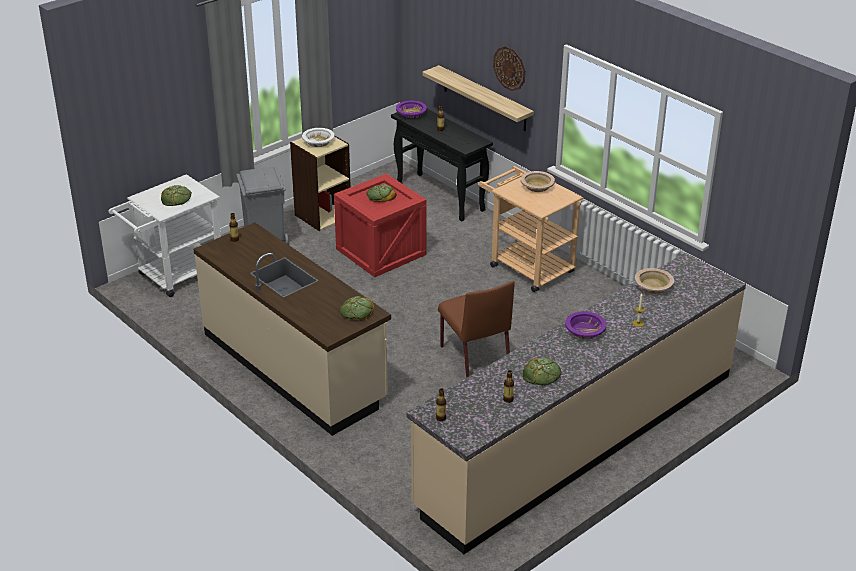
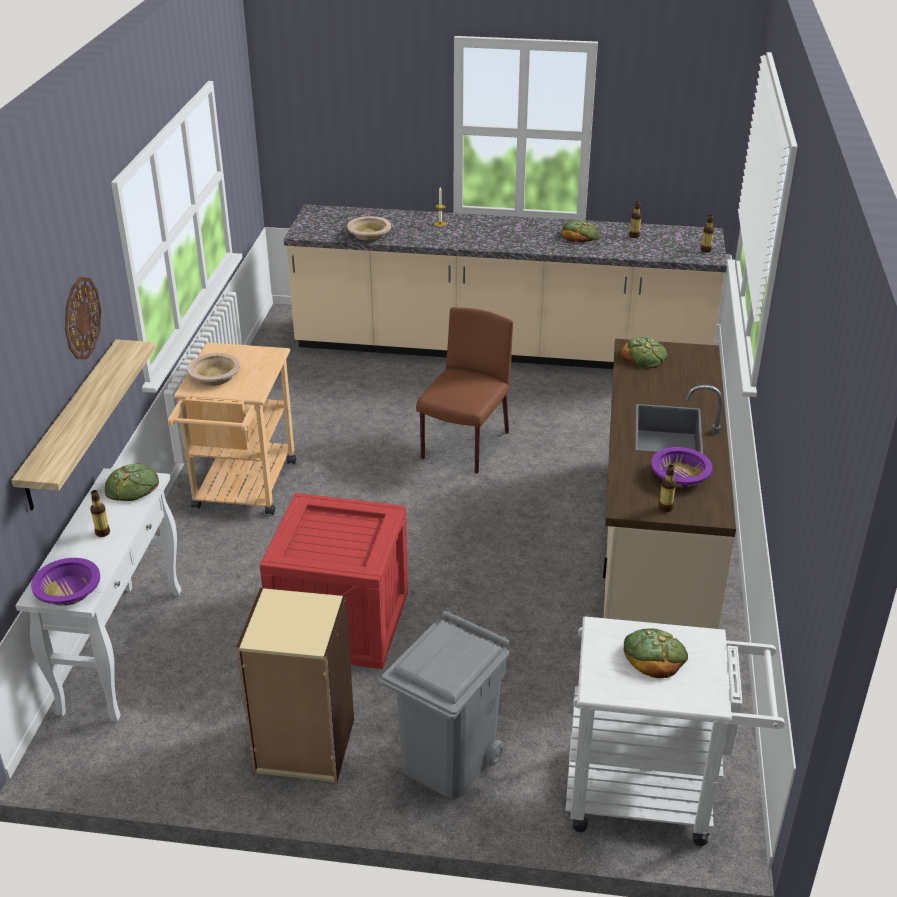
camera: 130 degrees left, 0 degrees up
white bowl [302,128,334,147] -> none
bread [366,184,397,202] -> bread moved to [105,464,159,501]
black console table [391,109,493,221] -> white console table [16,468,181,722]
purple bowl [565,311,606,339] -> purple bowl moved to [651,447,712,487]

